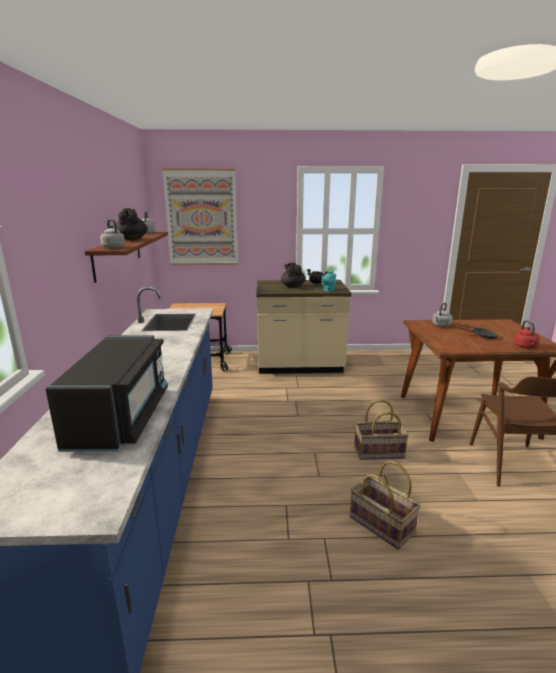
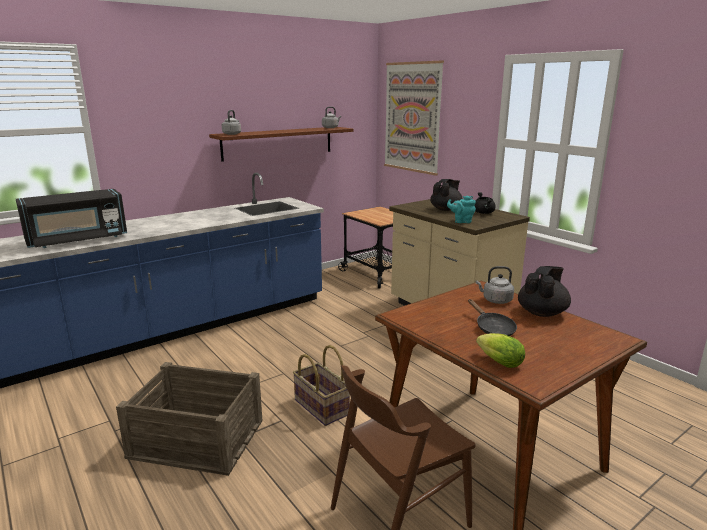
camera: 55 degrees right, 0 degrees up
black teapot [116,208,147,240] -> black teapot moved to [518,266,571,317]
basket [350,461,420,550] -> crate [116,362,263,476]
red kettle [514,320,540,348] -> lettuce [476,333,525,368]

